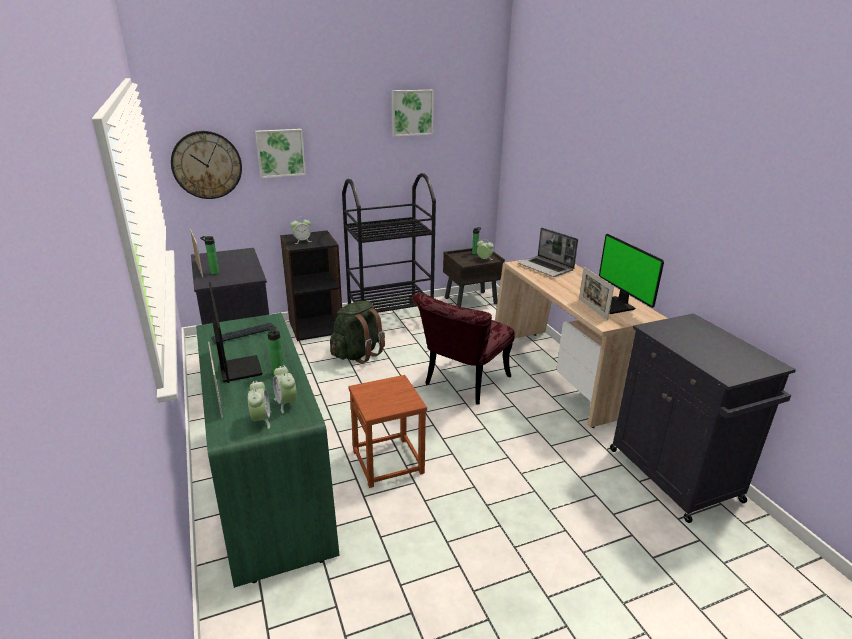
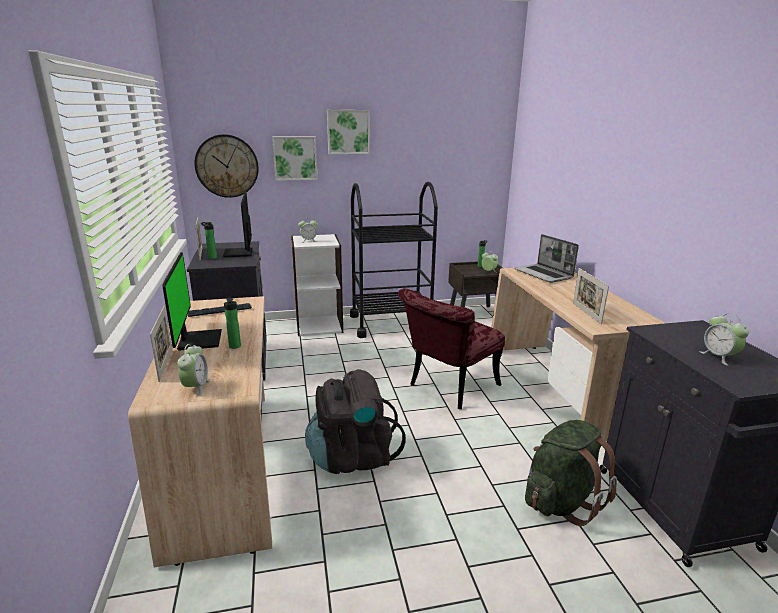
camera: 10 degrees right, 5 degrees down
green desk [196,313,340,588] -> beige desk [128,296,272,567]
alarm clock [273,365,297,413] -> alarm clock moved to [699,313,749,366]
black bookcase [280,230,342,341] -> white bookcase [291,234,343,336]
green backpack [330,301,385,364] -> green backpack moved to [525,420,617,526]
brown stool [348,375,427,488] -> black backpack [305,369,406,474]
picture [392,90,434,137] -> picture moved to [327,110,370,154]
monitor [599,234,664,314] -> monitor moved to [223,191,253,258]

